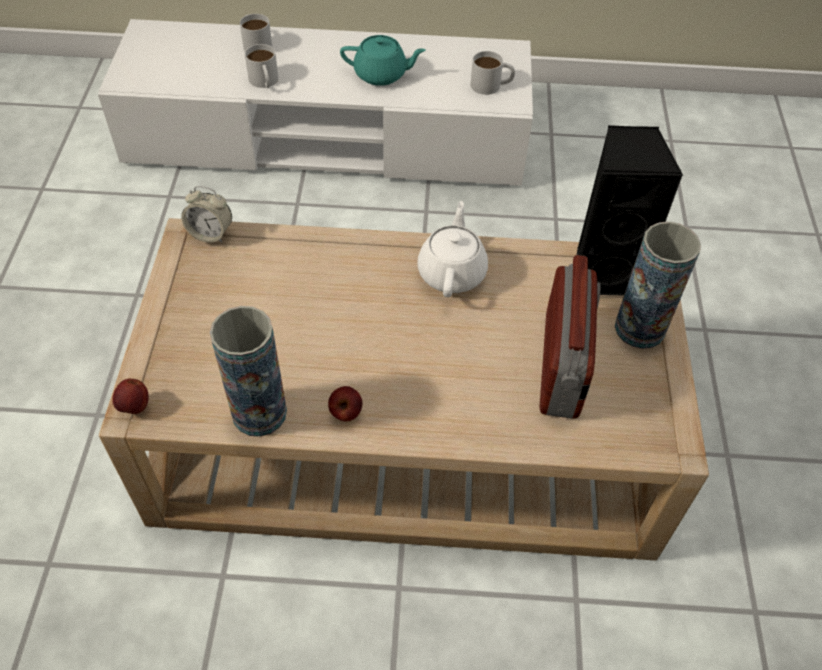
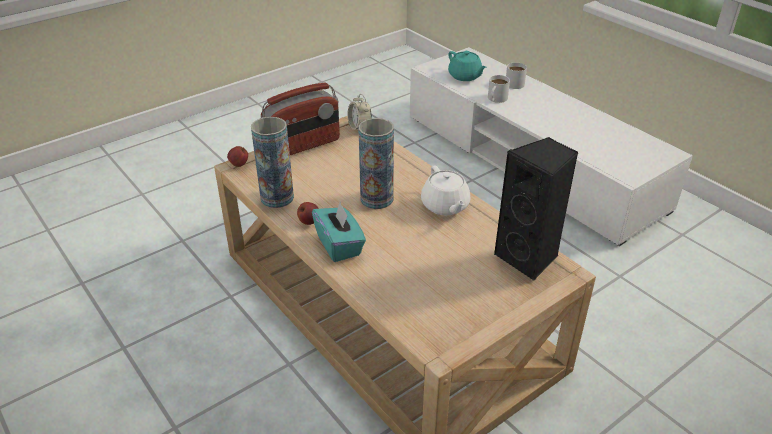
camera: 50 degrees right, 15 degrees down
turquoise teapot [340,35,426,86] -> turquoise teapot moved to [448,51,487,81]
white teapot [418,201,488,297] -> white teapot turned 105 degrees clockwise [421,165,470,216]
white mug [470,51,515,95] -> none
radio [540,255,601,418] -> radio moved to [261,82,340,155]
vase [615,222,701,349] -> vase moved to [358,118,394,209]
none -> turquoise tissue box [312,202,366,262]

